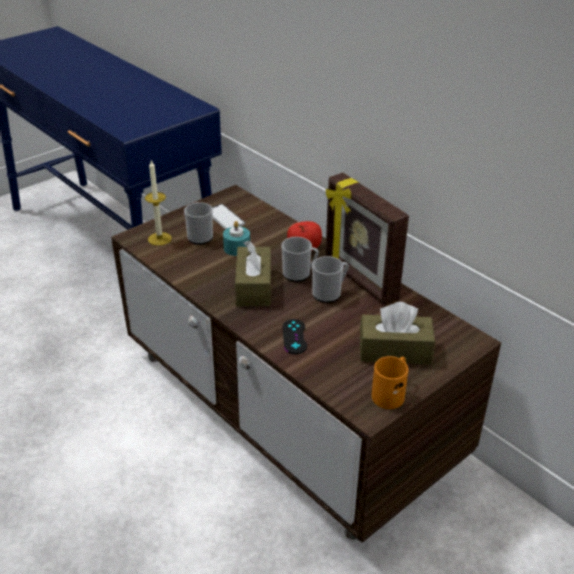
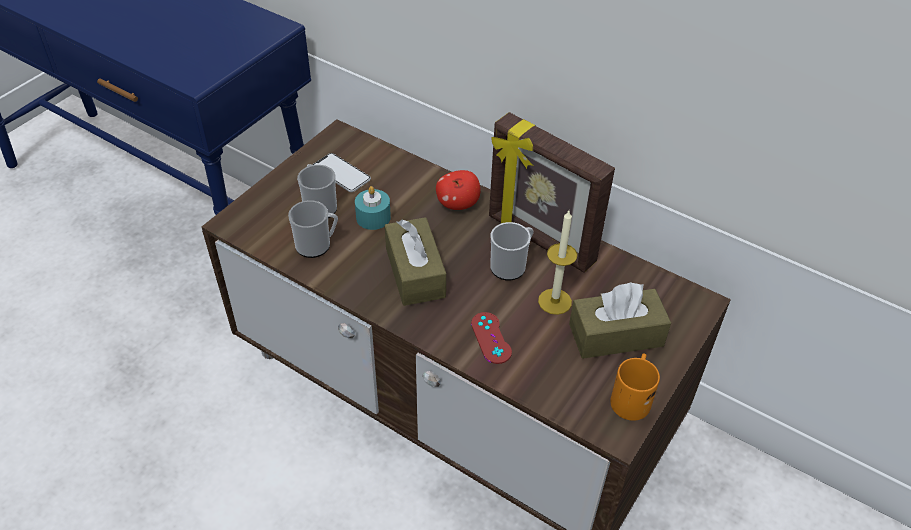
camera: 15 degrees left, 10 degrees up
candle [145,160,172,246] -> candle moved to [538,211,577,315]
mug [281,237,319,282] -> mug moved to [288,200,338,258]
black game controller [283,319,307,354] -> red game controller [471,312,512,364]

